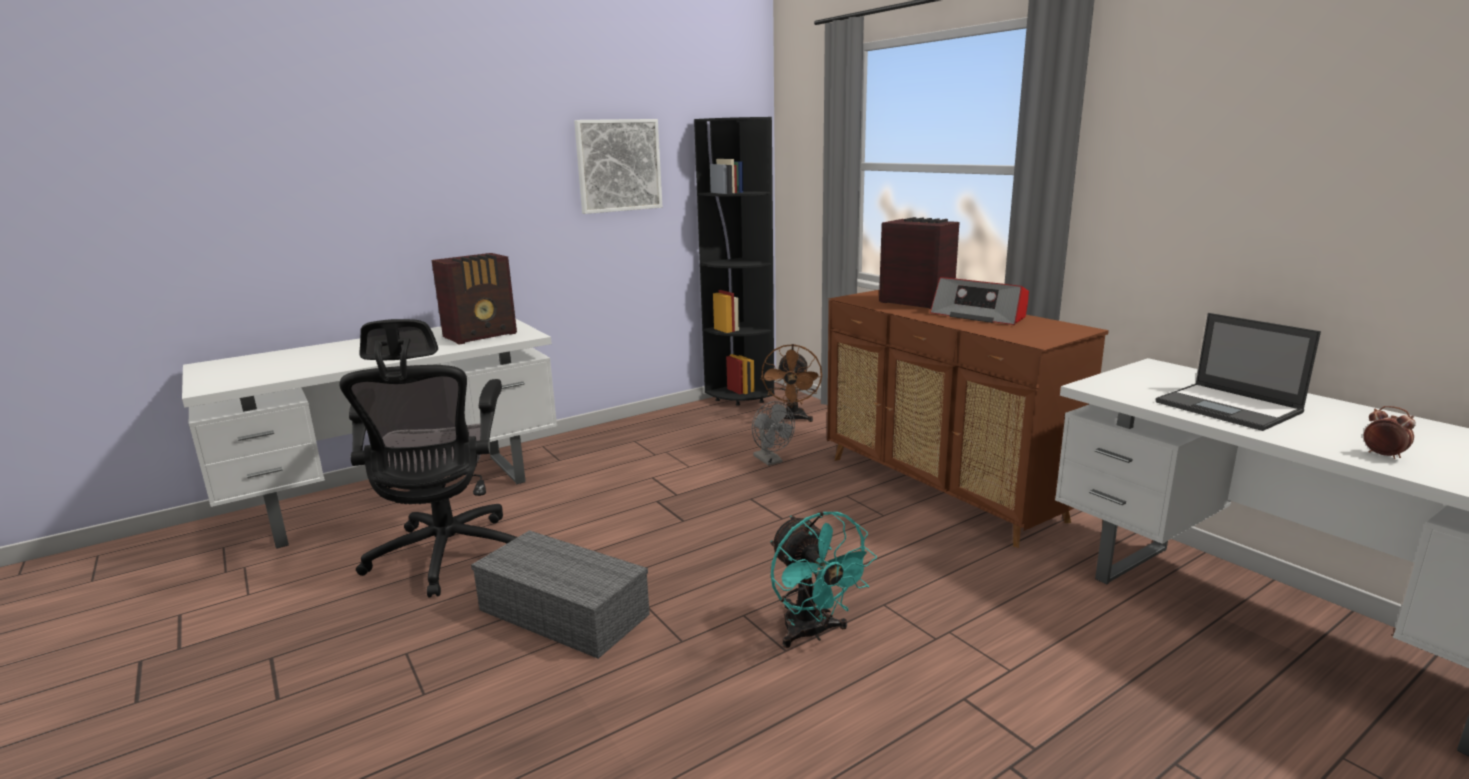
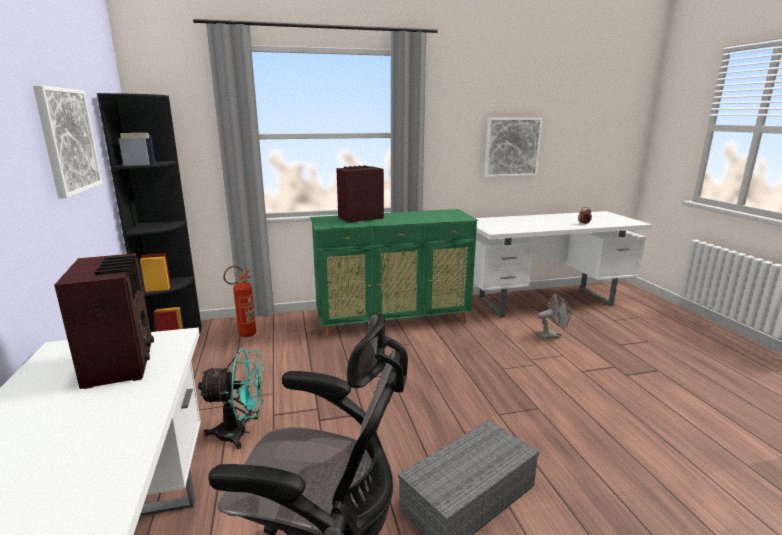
camera: 70 degrees left, 0 degrees up
grey fan [752,401,795,466] -> grey fan moved to [537,294,571,339]
brown fan [761,344,822,422] -> fire extinguisher [223,266,256,337]
turquoise fan [771,511,877,648] -> turquoise fan moved to [198,349,265,449]
brown cabinet [827,290,1109,548] -> green cabinet [310,209,477,339]
radio [930,277,1029,325] -> none
laptop [1156,313,1321,431] -> none
none -> picture [484,118,543,177]

